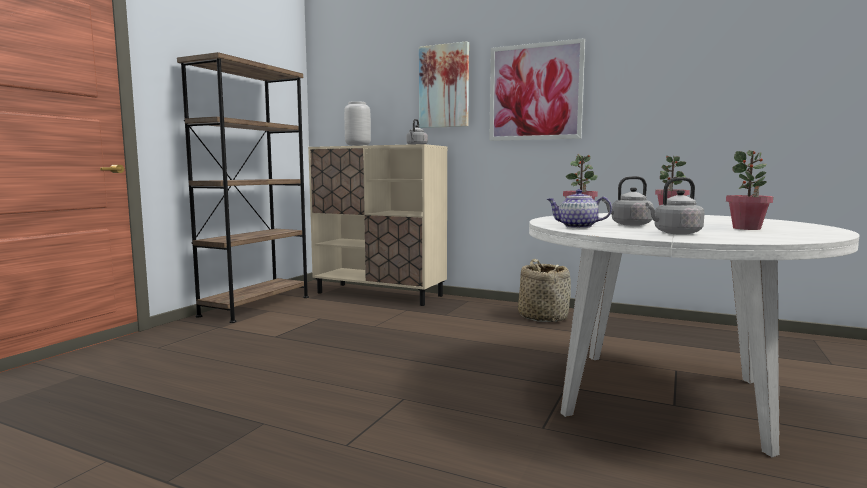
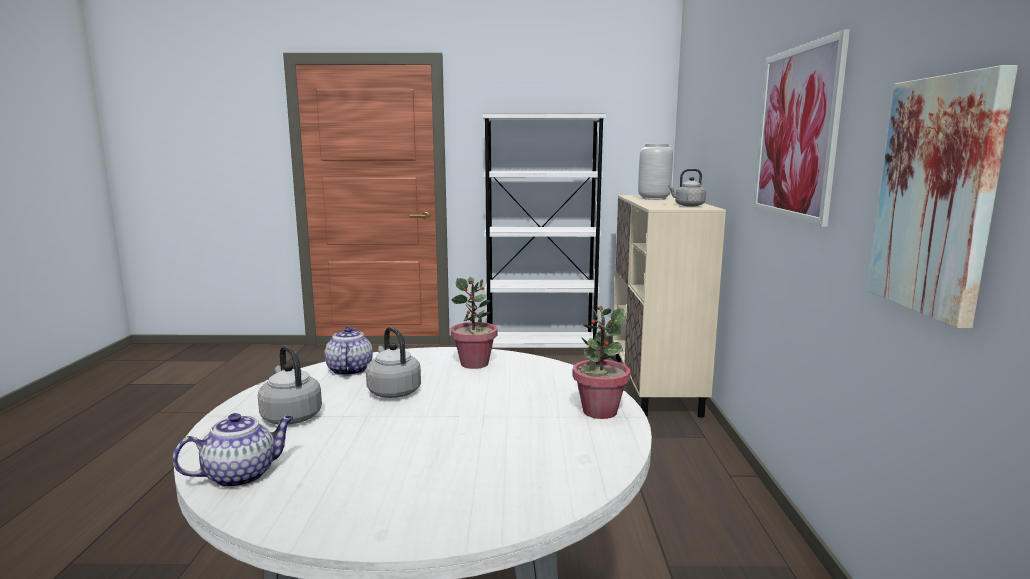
camera: 65 degrees right, 5 degrees up
brown bookcase [177,52,309,323] -> white bookcase [483,113,606,348]
picture [419,41,469,128] -> picture moved to [867,65,1018,329]
basket [518,259,571,322] -> none
potted plant [726,150,773,230] -> none
none -> teapot [173,413,294,488]

